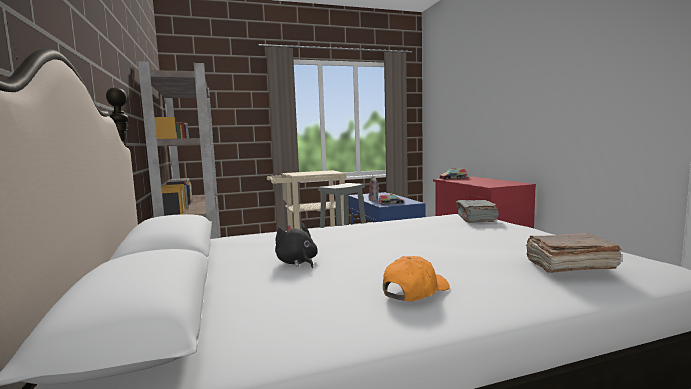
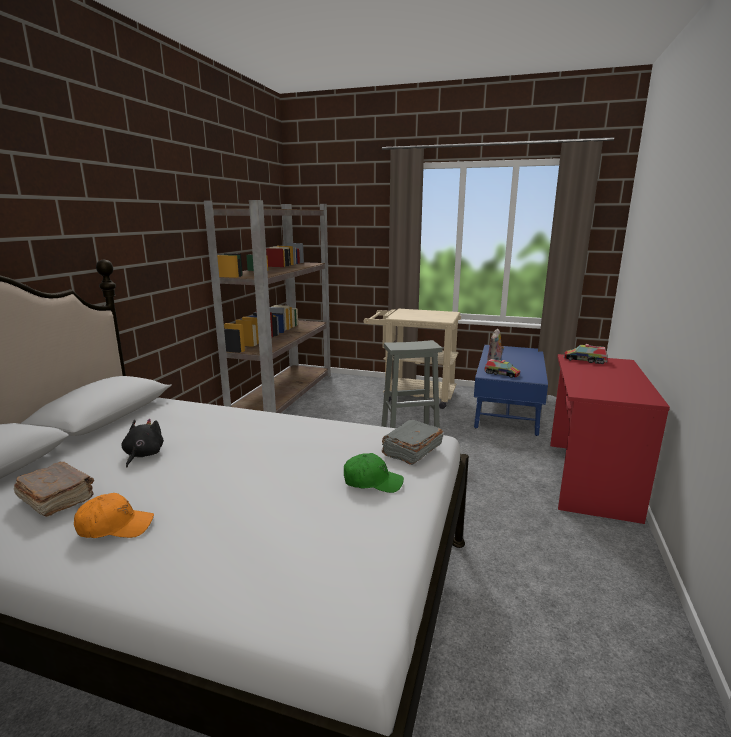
camera: 35 degrees right, 10 degrees up
brown book [526,233,622,273] -> brown book moved to [14,462,94,517]
none -> green cap [344,453,404,493]

